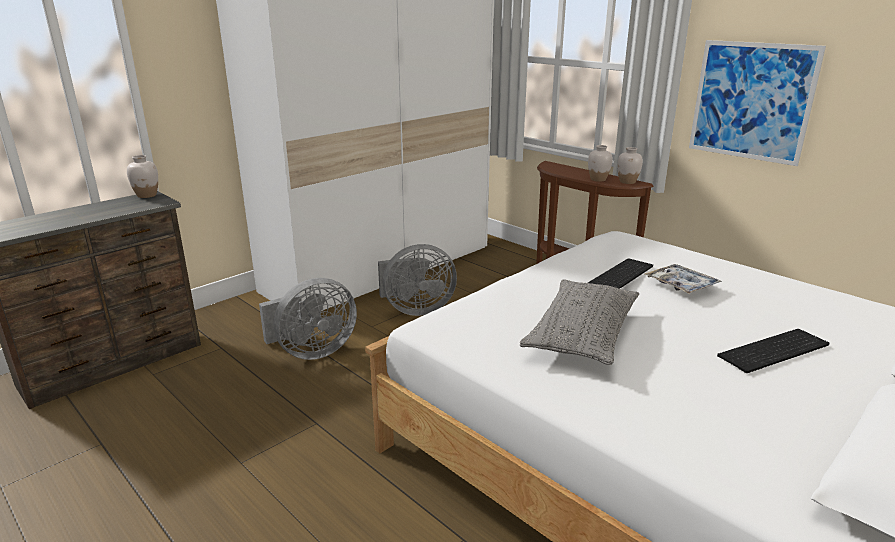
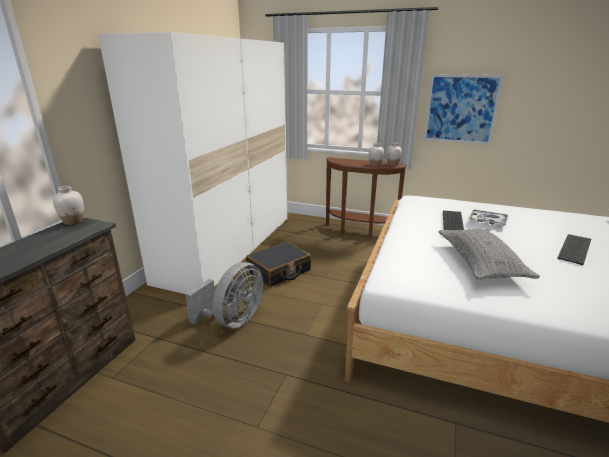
camera: 25 degrees left, 0 degrees up
grey fan [378,244,457,316] -> black suitcase [246,242,311,287]

